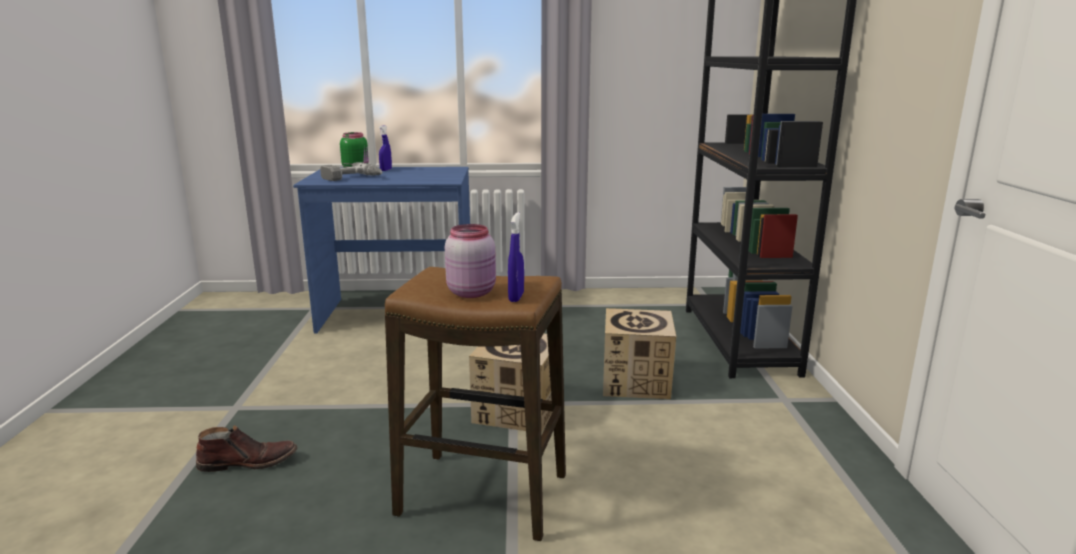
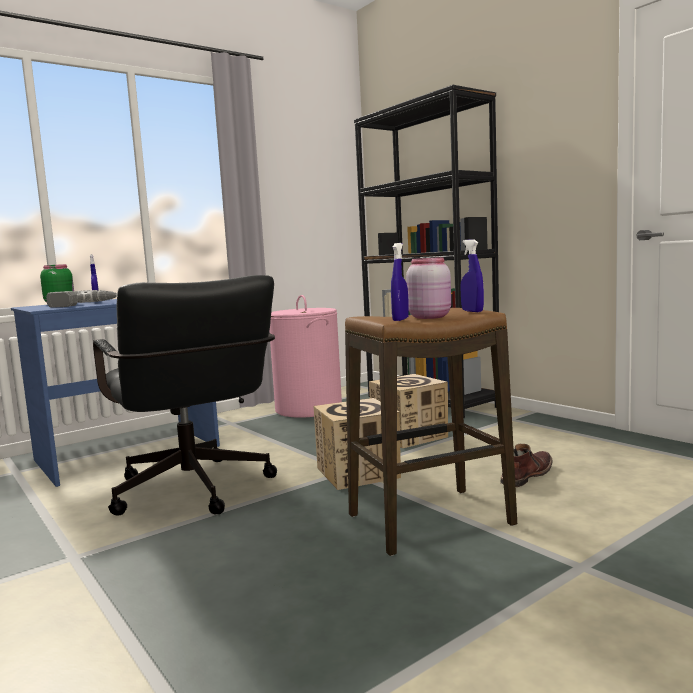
camera: 35 degrees left, 10 degrees down
brown boot [196,425,298,472] -> brown boot moved to [500,444,553,487]
none -> black office chair [93,275,277,516]
none -> pink laundry basket [269,295,342,418]
none -> blue spray bottle [391,243,409,321]

